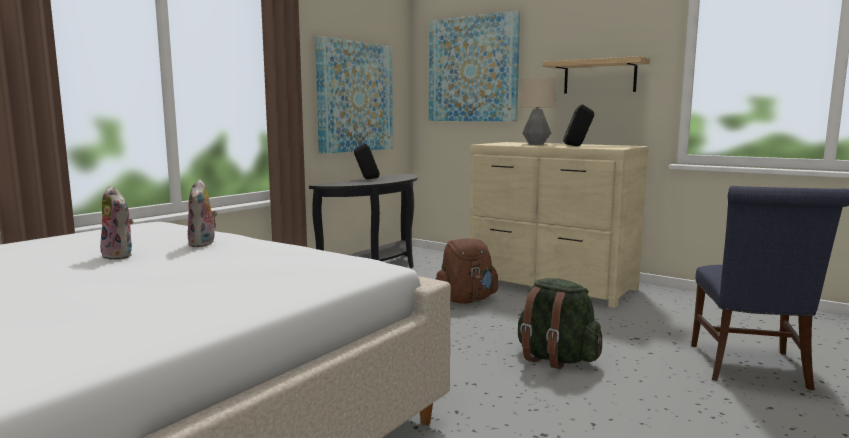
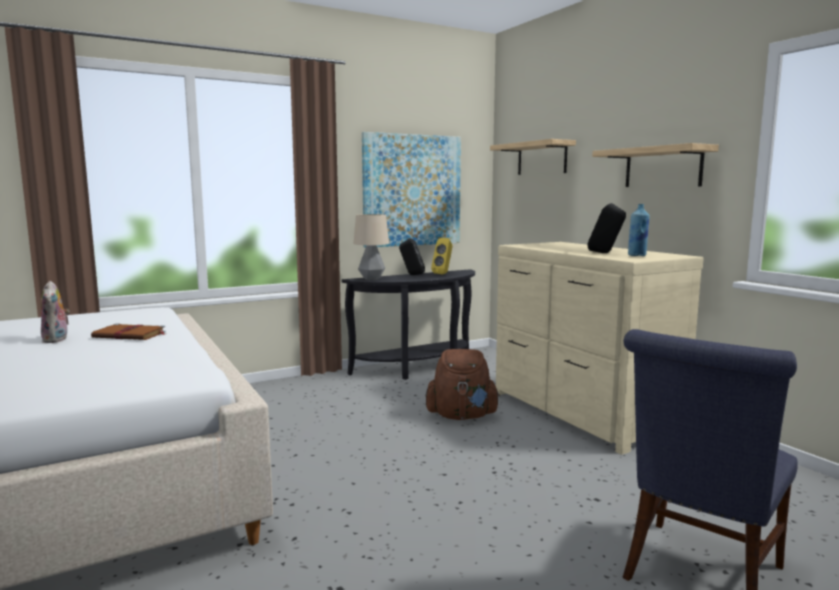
camera: 25 degrees right, 0 degrees up
plush toy [188,179,217,247] -> brown book [91,324,166,340]
picture [429,11,520,121] -> shelf [490,139,576,175]
green backpack [518,278,602,369] -> none
table lamp [519,77,556,145] -> table lamp moved to [353,214,389,280]
none -> yellow speaker [431,238,453,274]
none -> blue bottle [628,204,649,256]

